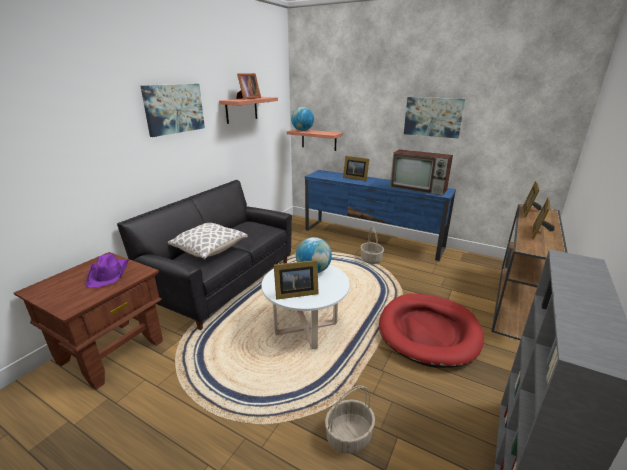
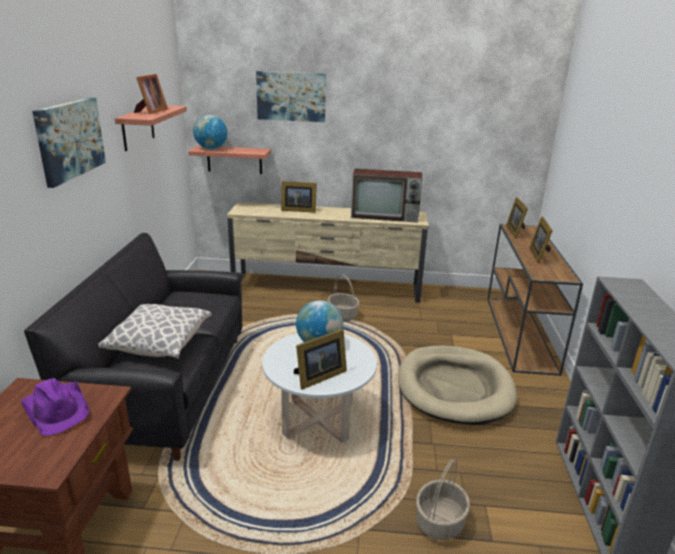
camera: 25 degrees left, 0 degrees up
blue tv stand [305,170,456,261] -> beige tv stand [227,202,428,303]
red dog bed [379,294,484,368] -> beige dog bed [398,346,517,425]
picture [404,97,465,138] -> picture moved to [256,71,326,122]

